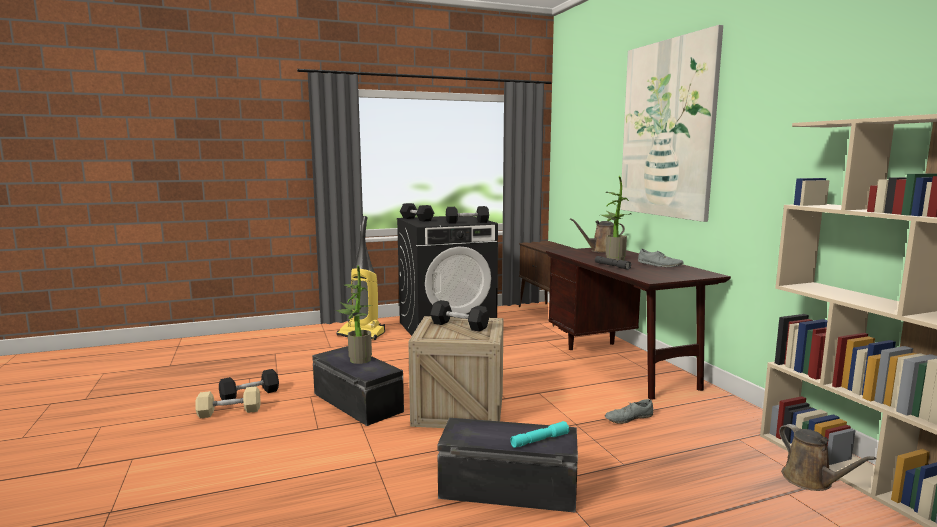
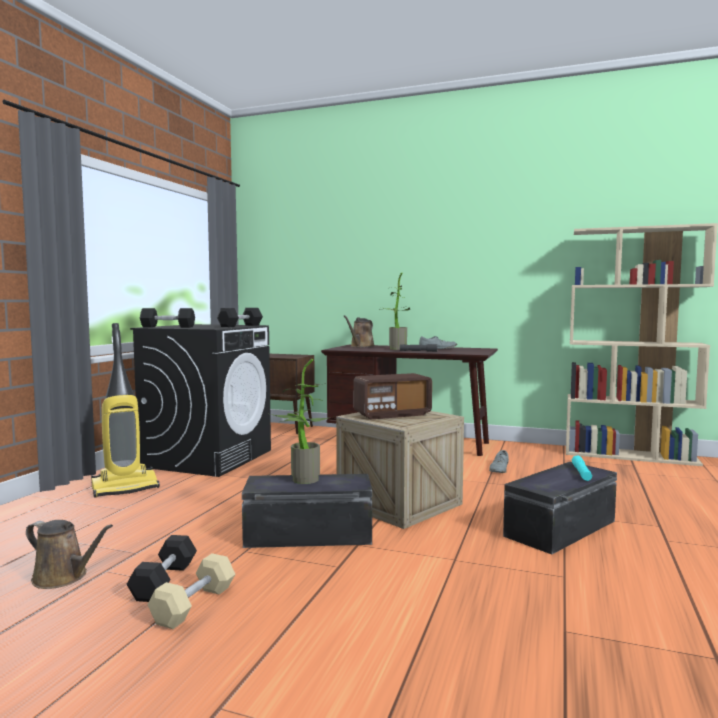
camera: 50 degrees left, 5 degrees down
black dumbbell [430,300,489,332] -> radio [354,373,432,419]
picture [620,25,723,222] -> none
brown watering can [779,424,877,491] -> brown watering can moved to [26,520,113,589]

